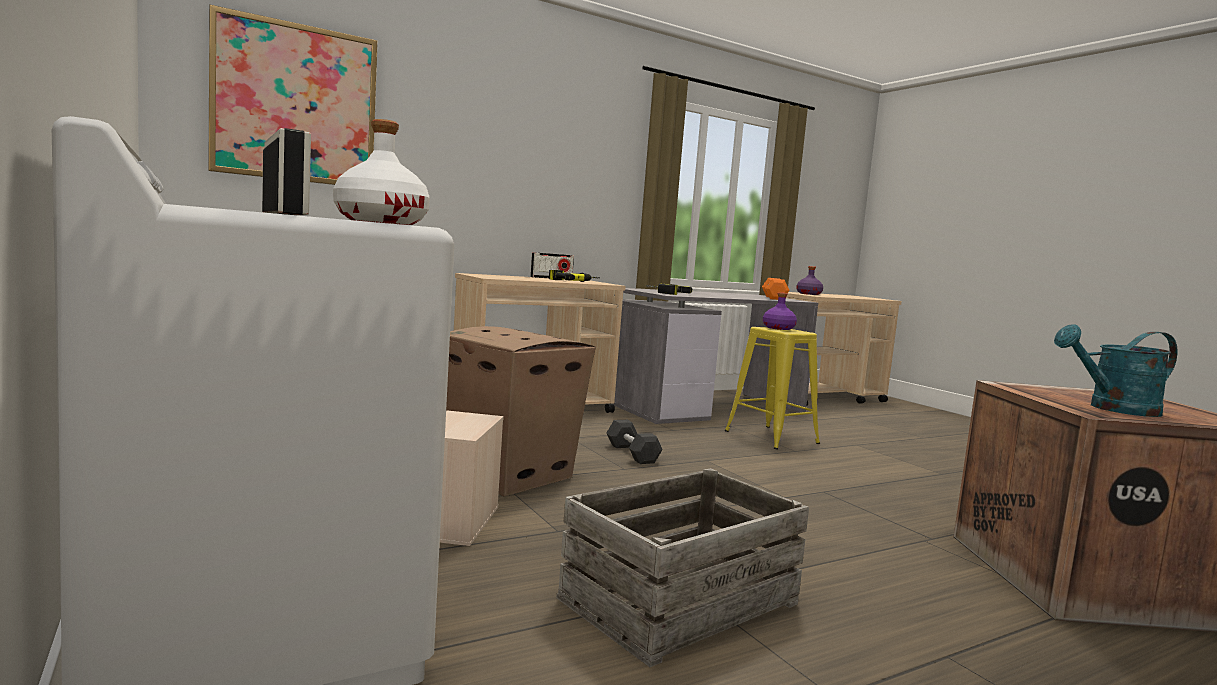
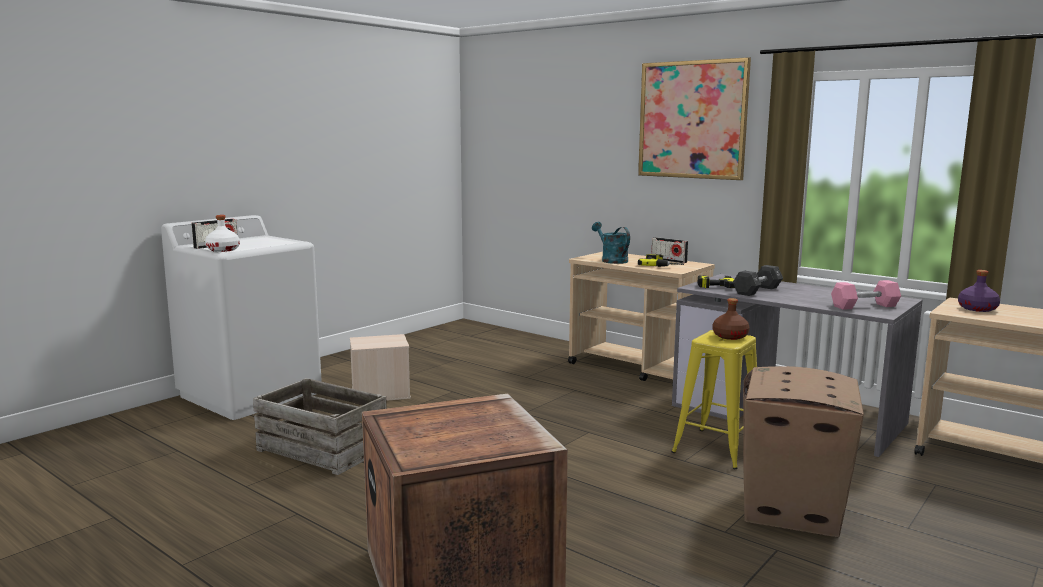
camera: 70 degrees right, 5 degrees up
picture [208,5,378,185] -> picture moved to [638,57,751,180]
cardboard box [446,326,596,496] -> cardboard box moved to [743,366,864,538]
black dumbbell [606,420,663,464] -> black dumbbell moved to [733,265,783,296]
orange dumbbell [762,278,790,300] -> pink dumbbell [831,280,901,310]
purple bottle [763,292,797,330] -> brown bottle [713,298,750,340]
turquoise watering can [1054,324,1177,417] -> turquoise watering can moved to [592,222,630,264]

